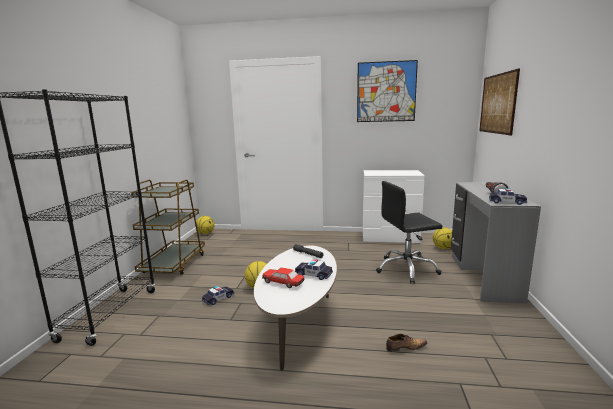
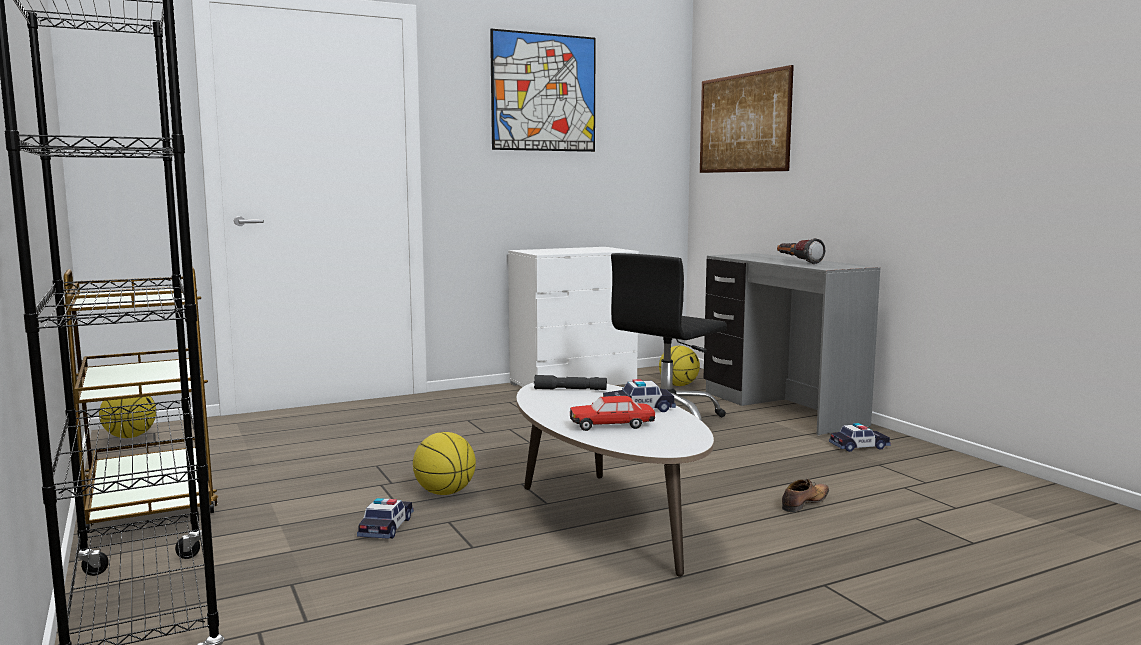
camera: 35 degrees left, 5 degrees down
toy car [489,188,527,205] -> toy car moved to [829,423,891,452]

